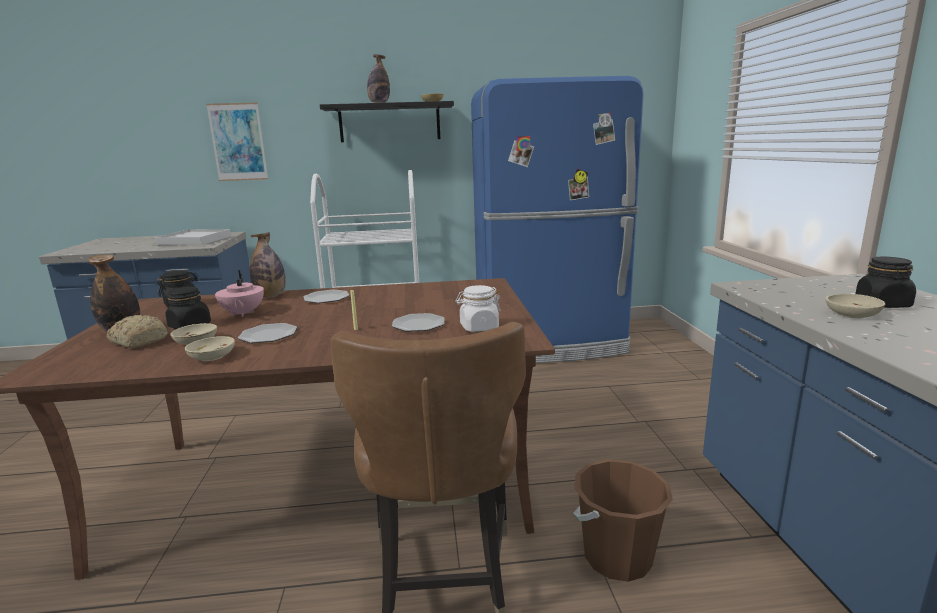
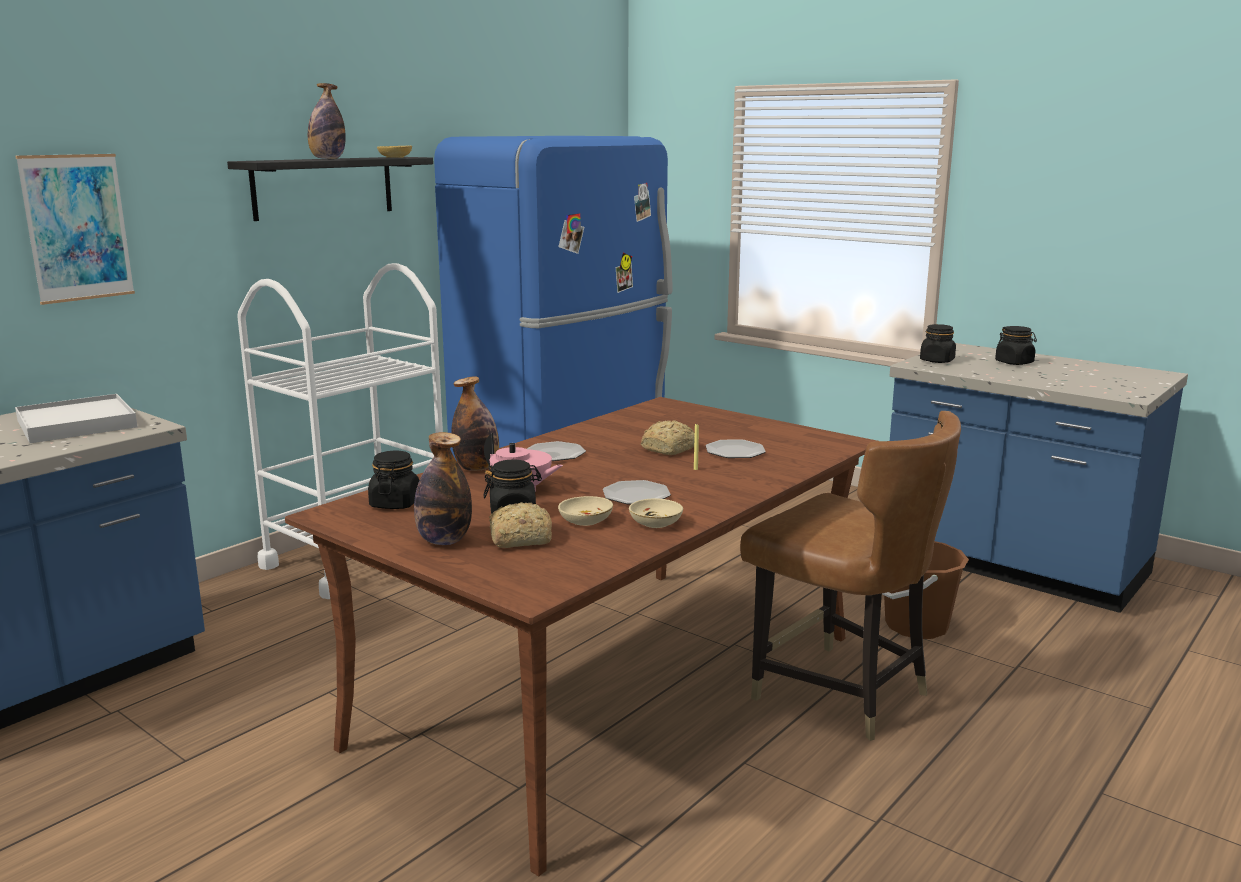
camera: 45 degrees left, 0 degrees up
white jar [455,285,501,332] -> none
beige bowl [825,294,885,318] -> none
none -> bread [641,420,695,455]
none -> black jar [920,324,956,363]

